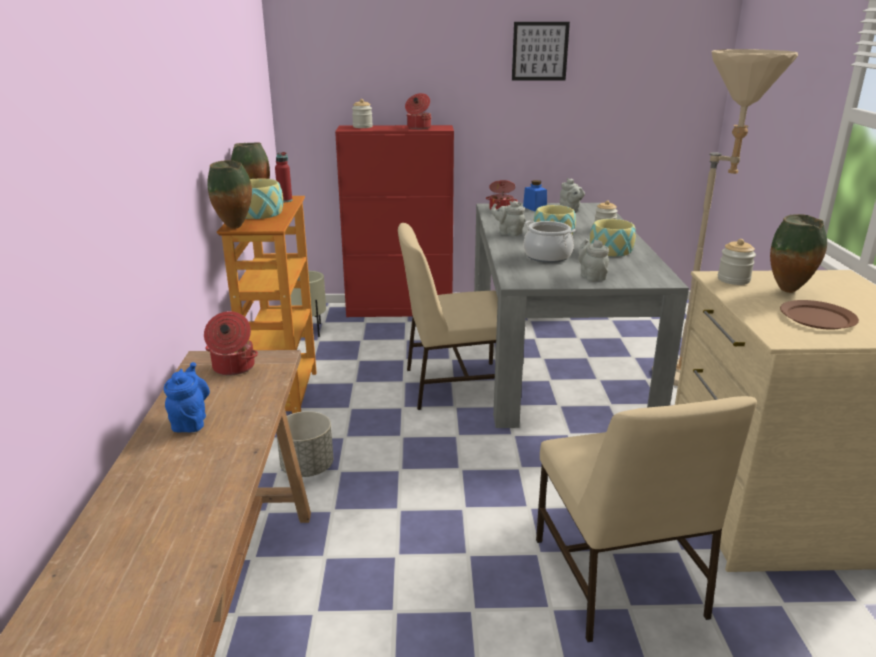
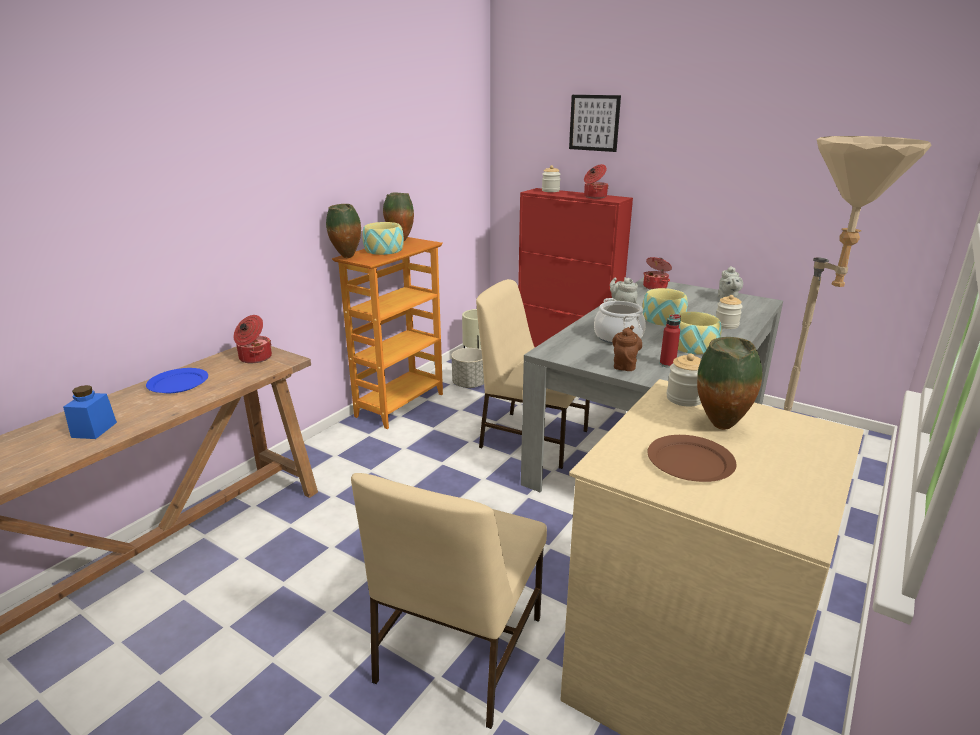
camera: 35 degrees right, 0 degrees up
blue teapot [164,362,210,432] -> blue plate [146,368,208,393]
red bottle [275,152,292,202] -> red bottle moved to [660,314,681,368]
grey planter [277,411,333,477] -> grey planter moved to [452,348,484,388]
picture [512,22,570,81] -> picture moved to [569,95,621,152]
blue jar [523,180,547,211] -> blue jar moved to [63,385,117,439]
grey teapot [578,239,609,282] -> brown teapot [612,326,642,371]

